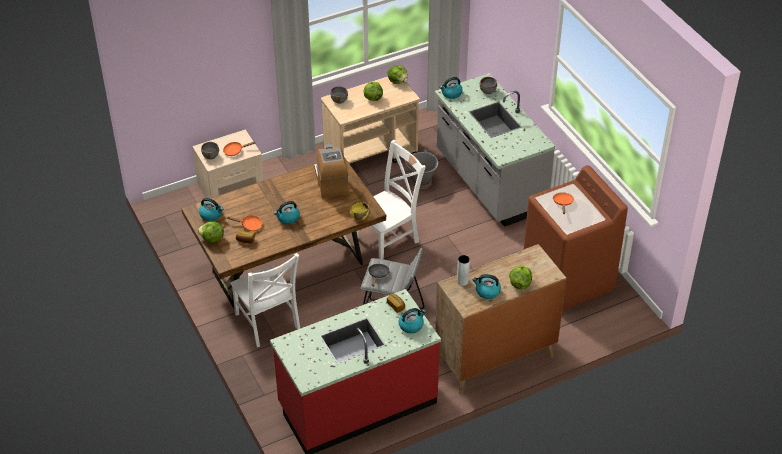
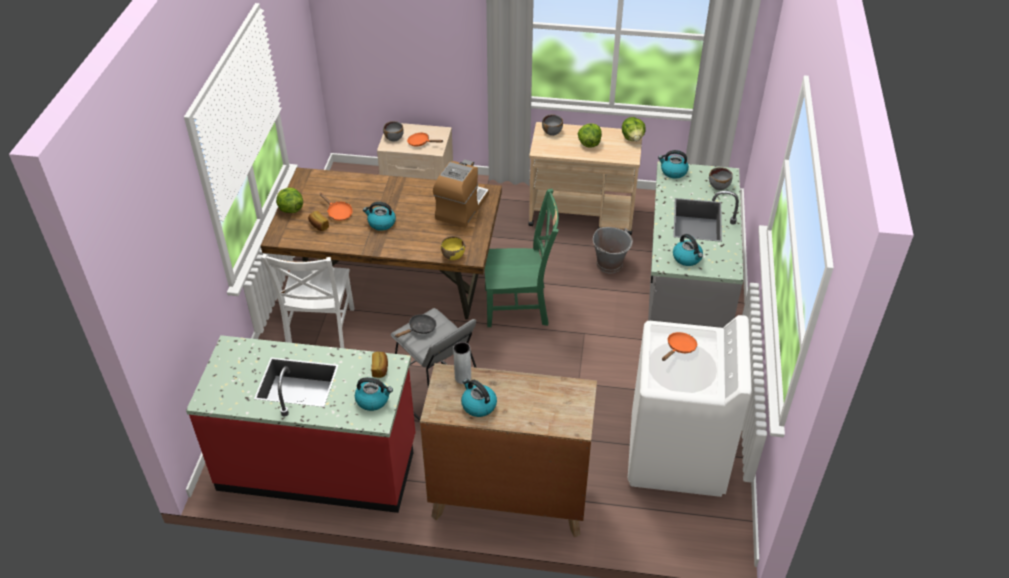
camera: 35 degrees right, 0 degrees up
kettle [199,198,224,221] -> kettle moved to [673,234,703,266]
white chair [356,140,426,260] -> green chair [484,189,559,327]
lettuce [509,266,532,290] -> none
brown washing machine [524,165,628,311] -> white washing machine [628,315,752,497]

